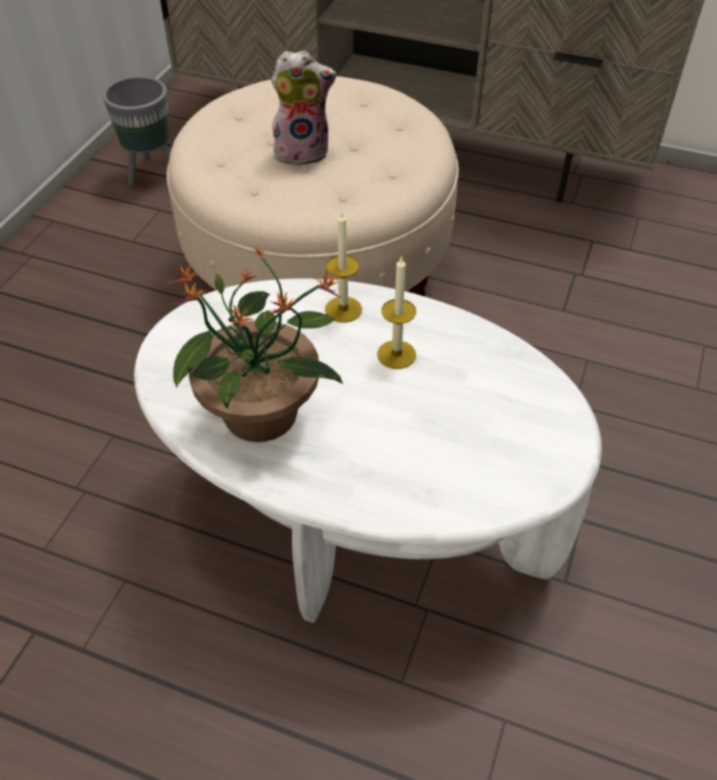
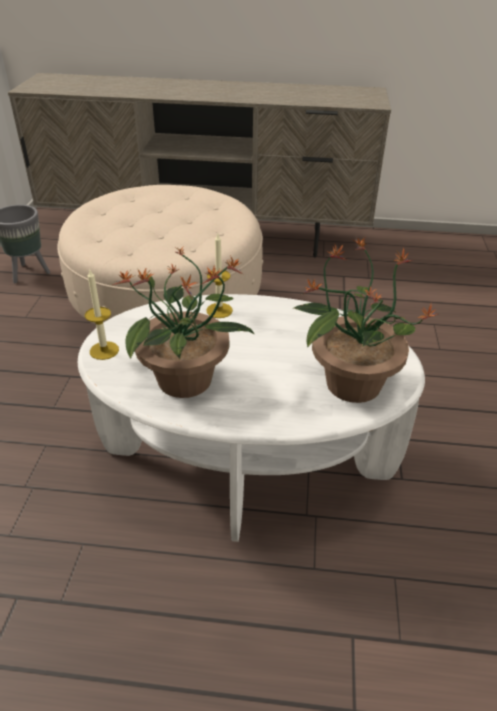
camera: 15 degrees left, 10 degrees down
plush toy [271,50,337,166] -> none
candle [377,255,416,369] -> candle moved to [85,270,119,360]
none -> potted plant [292,238,440,403]

